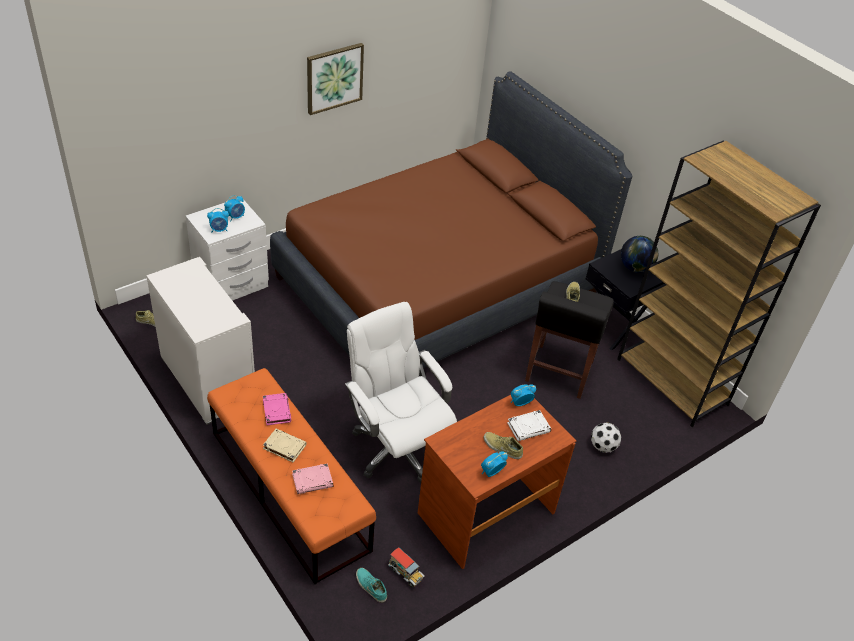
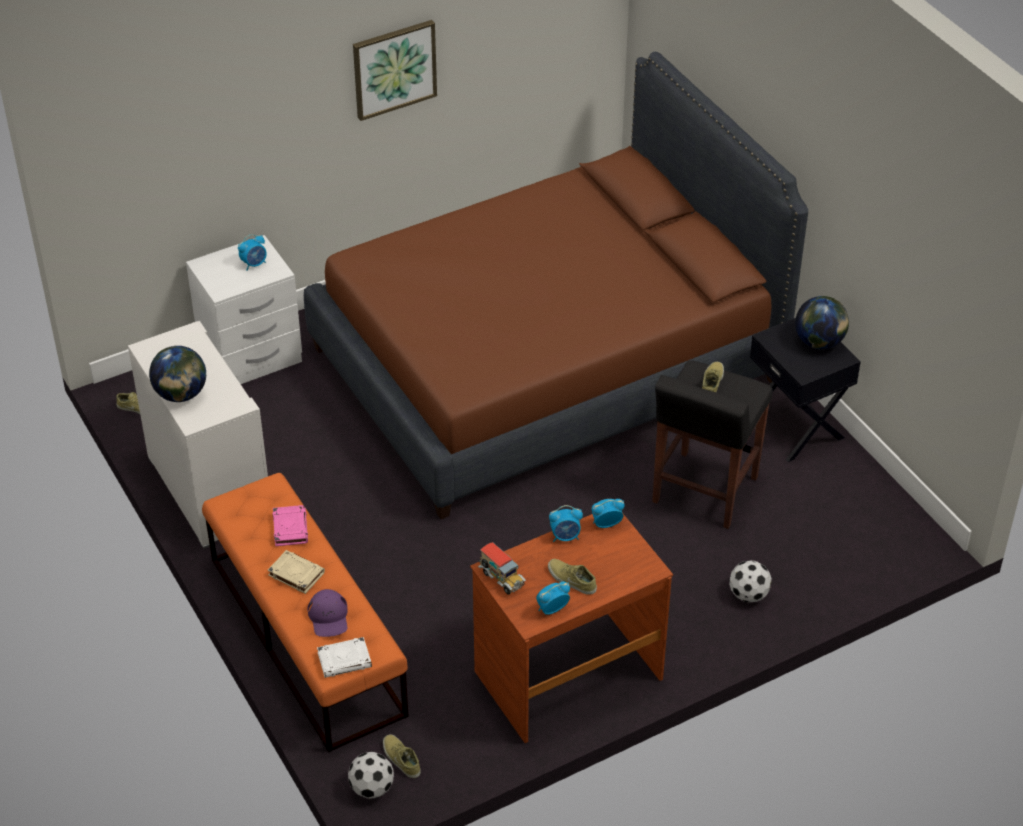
camera: 10 degrees right, 0 degrees up
alarm clock [207,208,229,233] -> alarm clock moved to [549,505,583,542]
pink book [292,463,333,494] -> purple cap [308,589,348,637]
white office chair [345,302,457,483] -> none
turquoise shoe [356,568,387,602] -> beige shoe [383,734,421,778]
toy truck [388,548,425,588] -> toy truck moved to [478,542,526,594]
white book [507,410,551,441] -> white book moved to [317,637,372,678]
brown bookcase [617,141,821,427] -> none
none -> globe [149,346,206,402]
none -> football [348,752,394,799]

